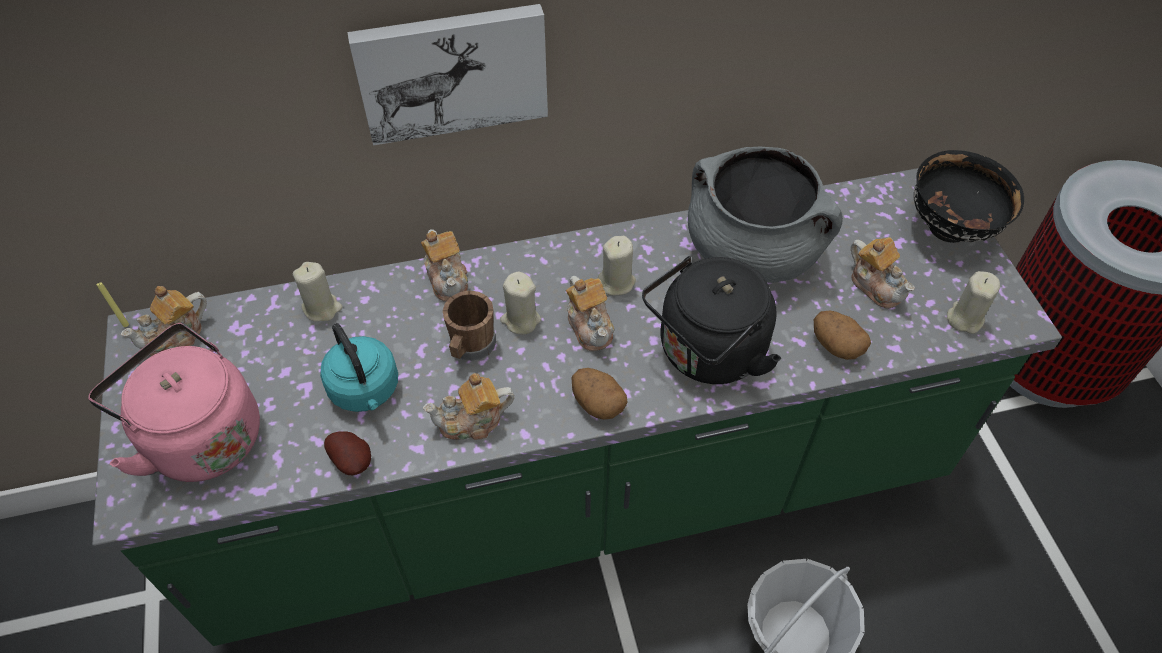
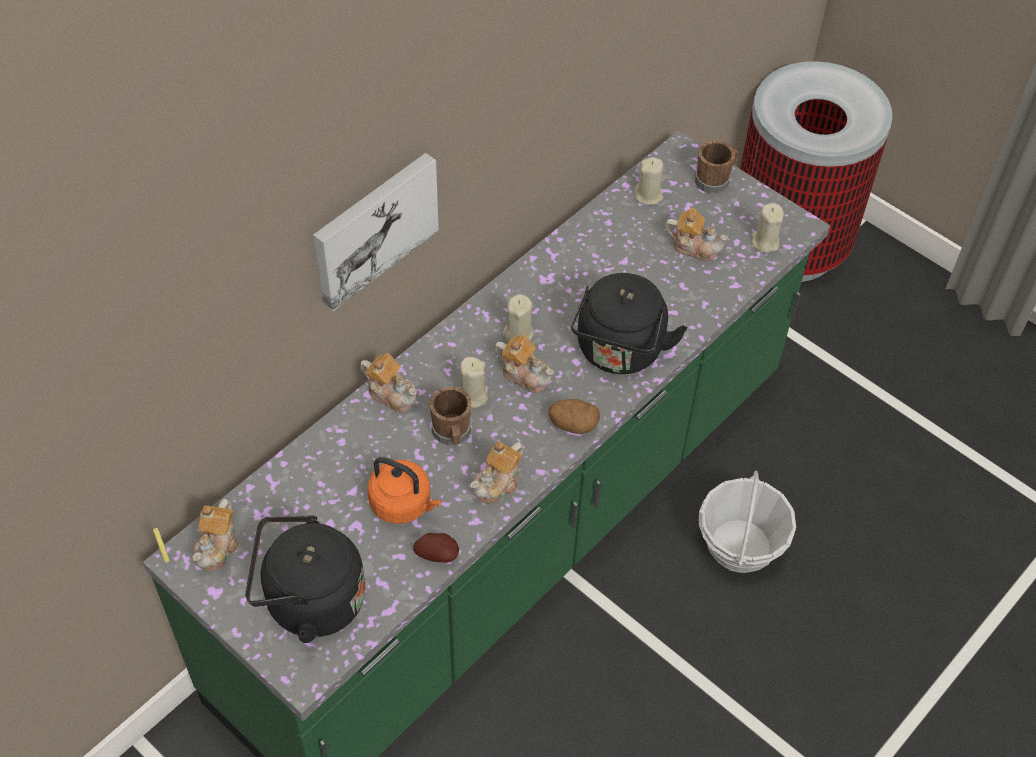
camera: 35 degrees left, 0 degrees up
pink kettle [88,323,260,482] -> black kettle [246,515,365,643]
beige candle [293,262,343,321] -> beige candle moved to [634,157,663,205]
turquoise kettle [320,323,398,412] -> orange kettle [368,457,441,524]
grey cooking pot [688,146,843,283] -> none
potato [814,310,871,360] -> none
black bowl [914,150,1024,243] -> brown mug [695,141,739,194]

